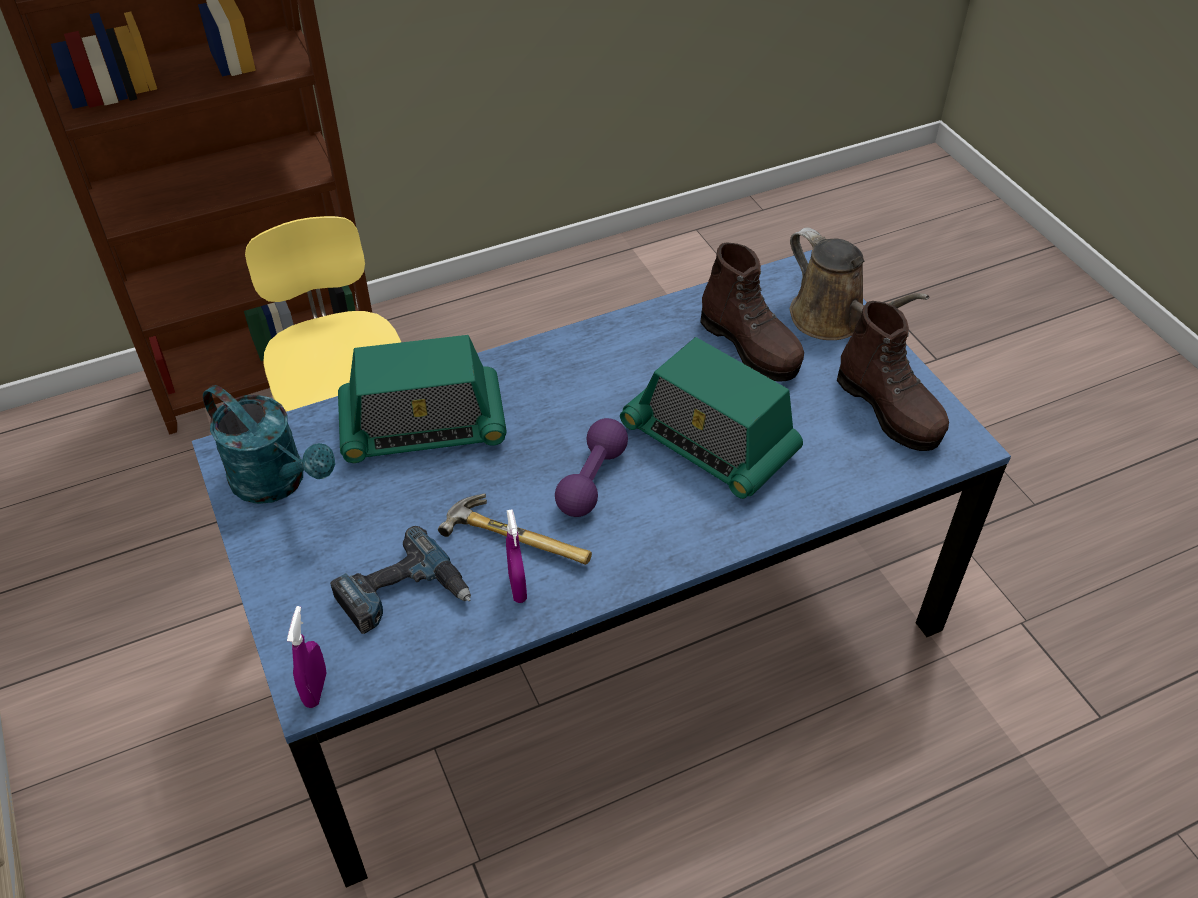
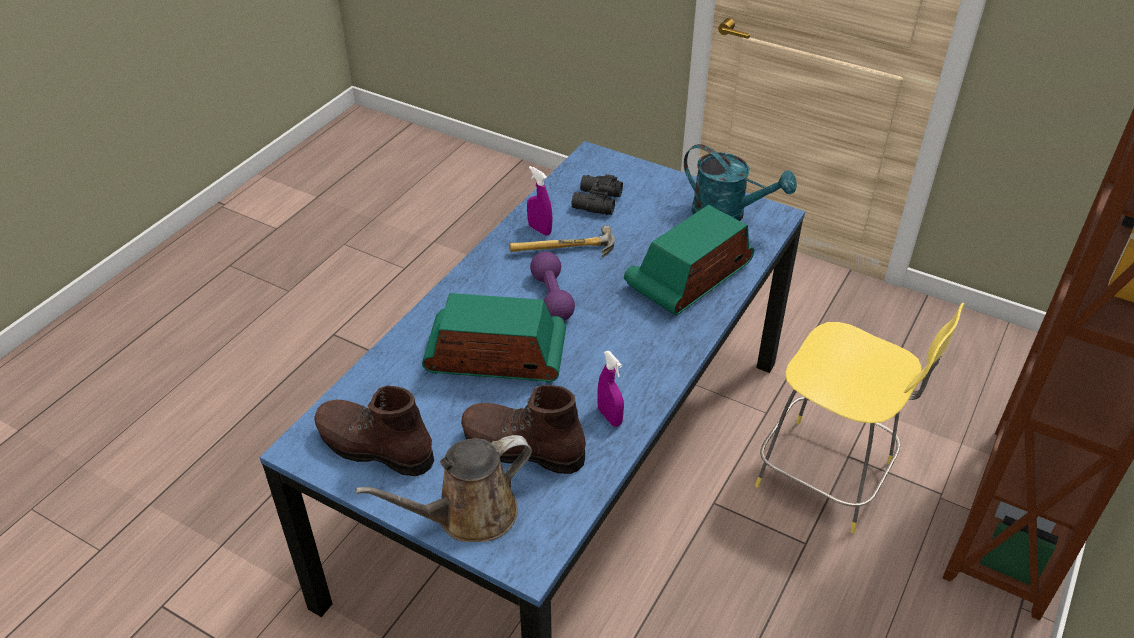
camera: 145 degrees right, 5 degrees down
turquoise watering can [203,385,335,504] -> turquoise watering can turned 150 degrees counterclockwise [684,144,797,221]
purple spray bottle [287,606,326,708] -> purple spray bottle moved to [597,351,624,427]
power drill [330,526,471,634] -> black binoculars [571,174,623,215]
brown watering can [790,228,929,340] -> brown watering can turned 45 degrees counterclockwise [355,435,532,542]

